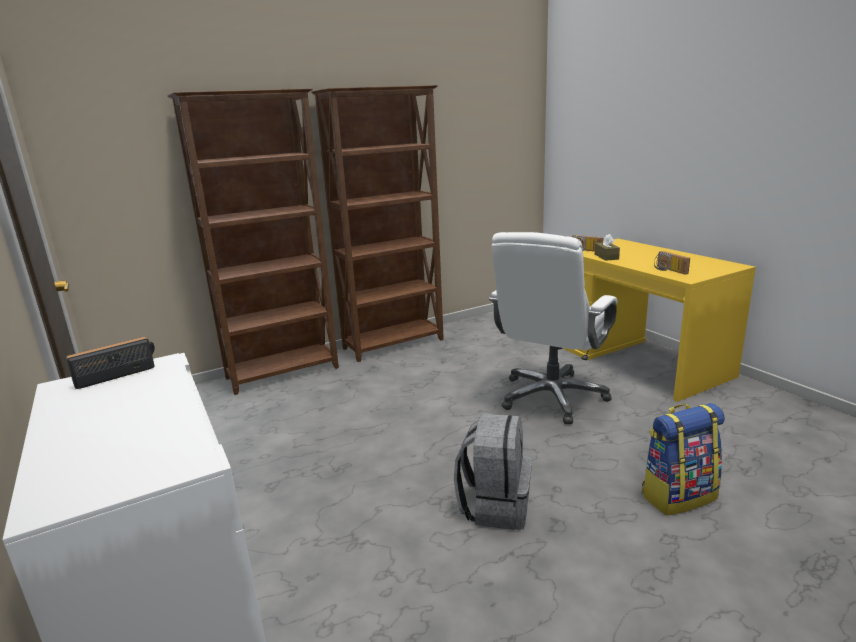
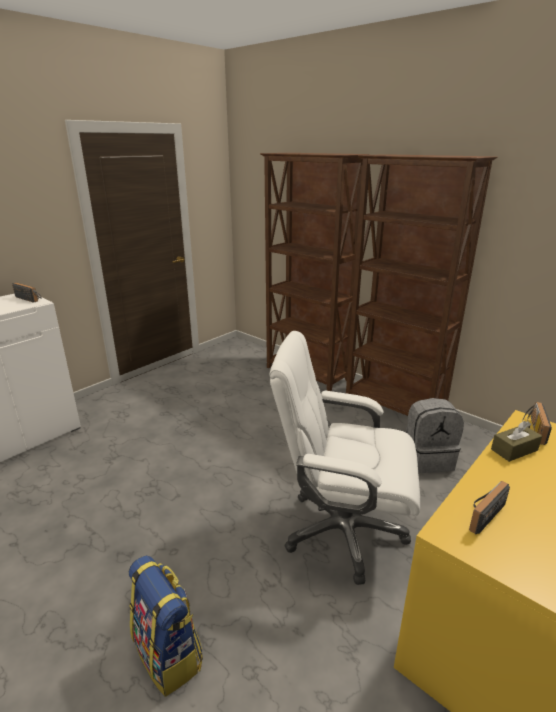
camera: 70 degrees right, 5 degrees up
grey backpack [454,414,532,530] -> grey backpack moved to [406,398,464,473]

